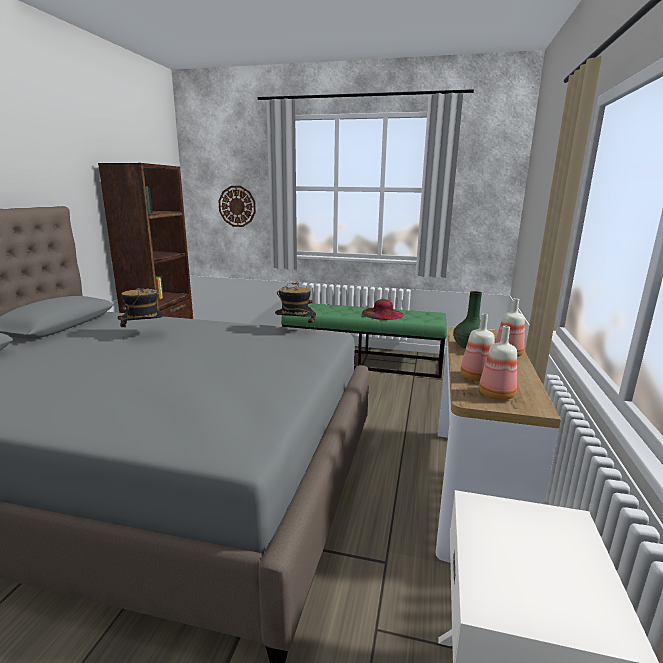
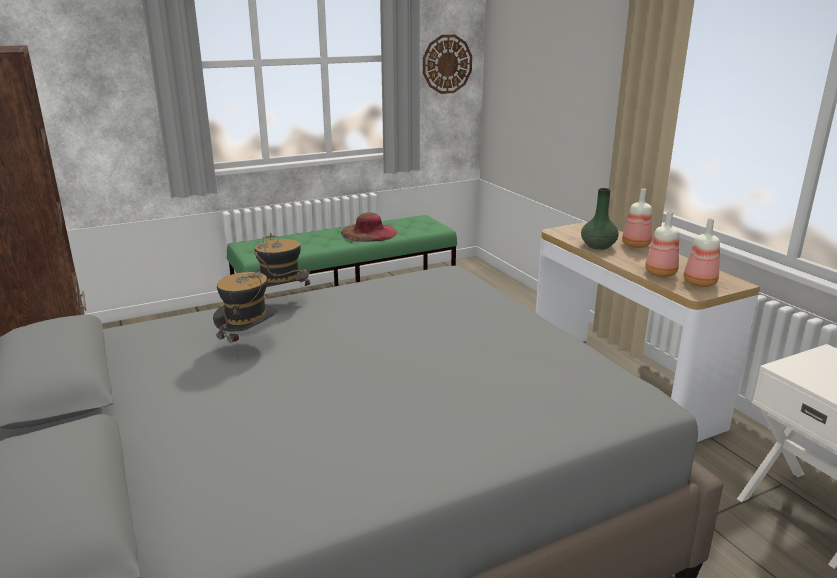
camera: 40 degrees left, 5 degrees up
wall clock [218,186,256,227] -> wall clock moved to [423,35,472,94]
hat [275,282,316,331] -> hat moved to [253,233,310,295]

